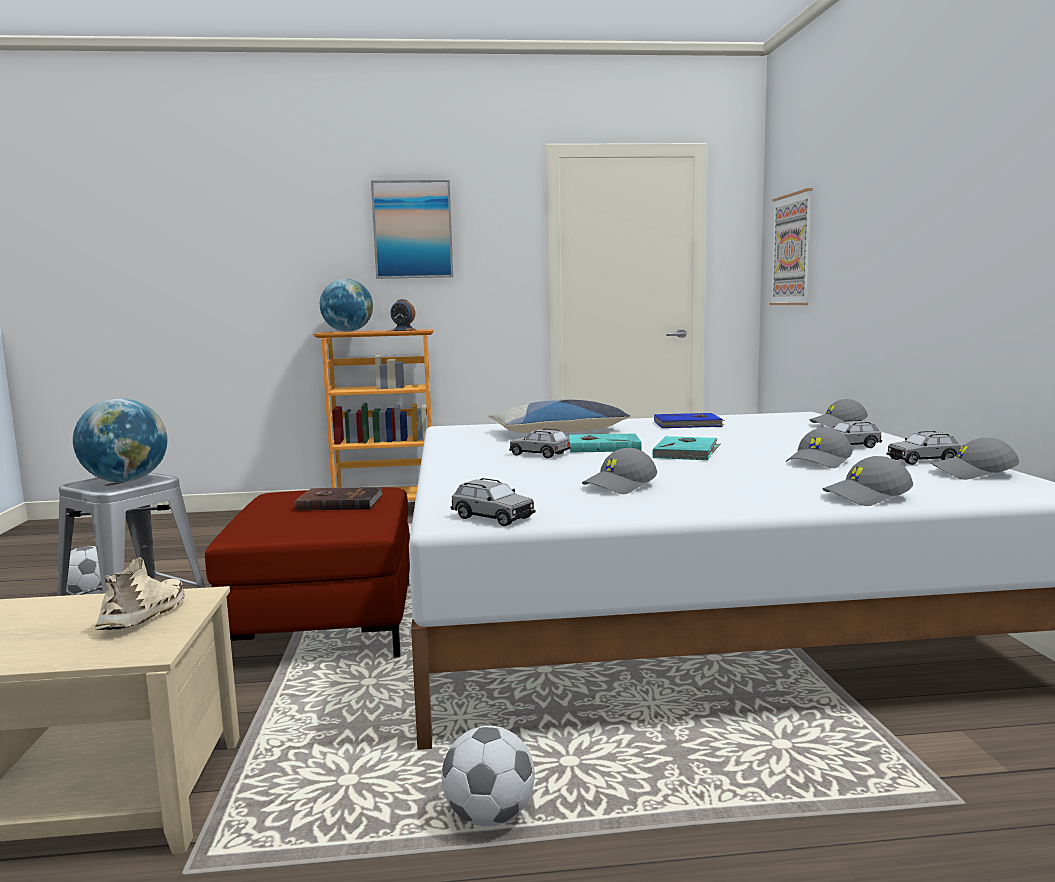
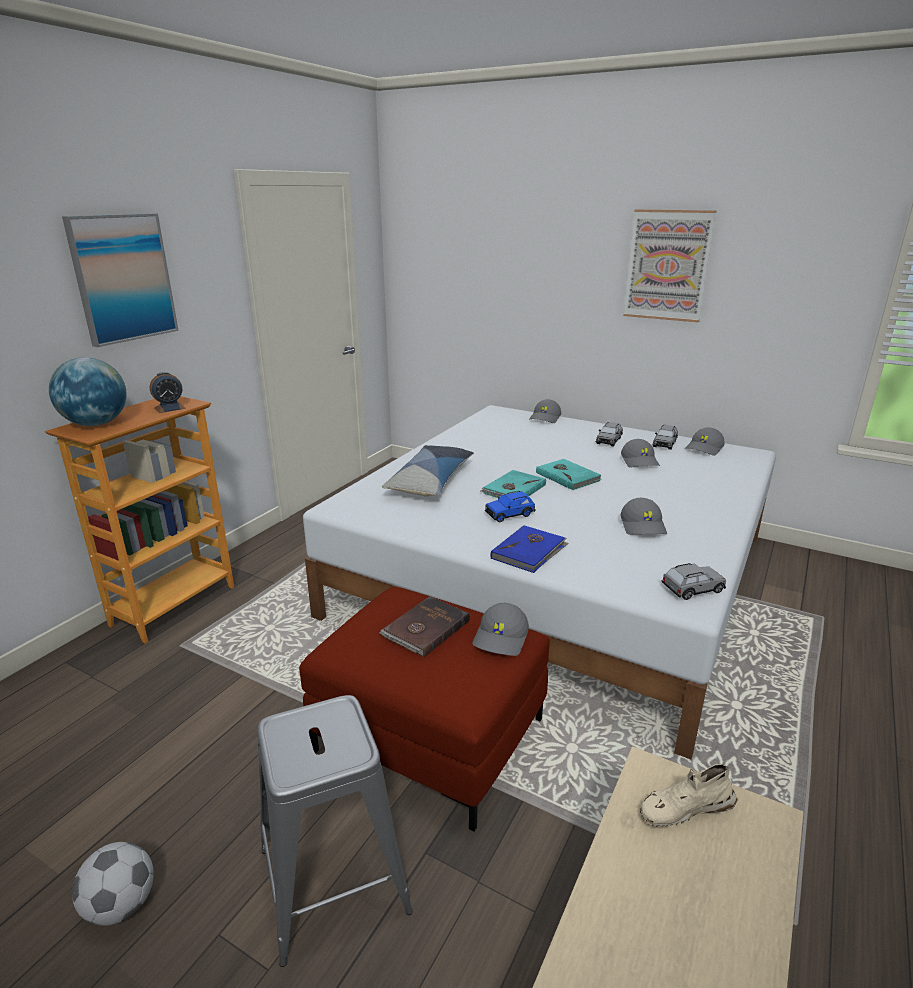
camera: 55 degrees left, 15 degrees up
globe [73,398,167,482] -> none
beige shoe [95,557,185,630] -> beige shoe turned 60 degrees counterclockwise [640,764,738,827]
football [442,725,535,826] -> none
grey toy car [509,429,571,458] -> blue toy car [485,491,536,522]
blue book [654,413,725,428] -> blue book moved to [490,525,569,573]
picture [769,188,812,305] -> picture moved to [623,209,717,323]
grey cap [822,456,913,506] -> grey cap moved to [472,603,529,656]

